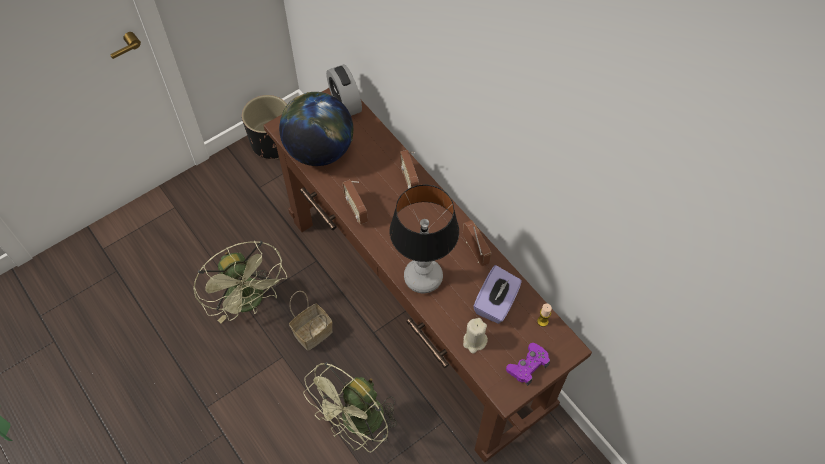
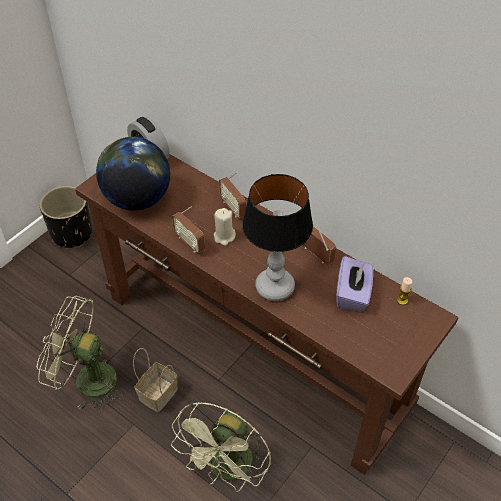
camera: 15 degrees left, 10 degrees down
green fan [193,241,287,323] -> green fan turned 150 degrees clockwise [37,296,124,411]
beige candle [463,318,488,354] -> beige candle moved to [214,208,236,246]
purple game controller [506,343,550,386] -> none

